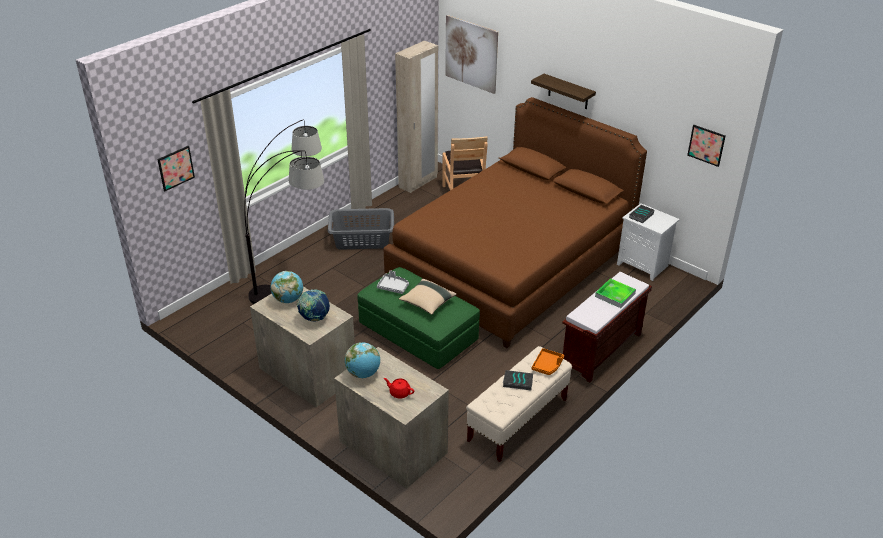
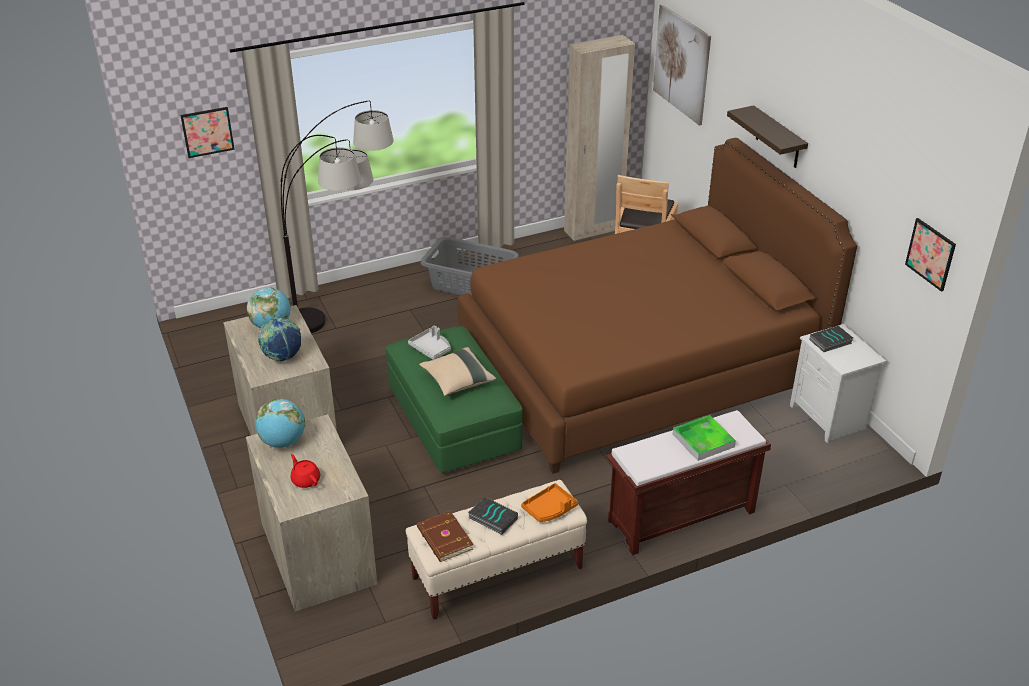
camera: 25 degrees right, 0 degrees up
none -> brown book [417,511,474,562]

